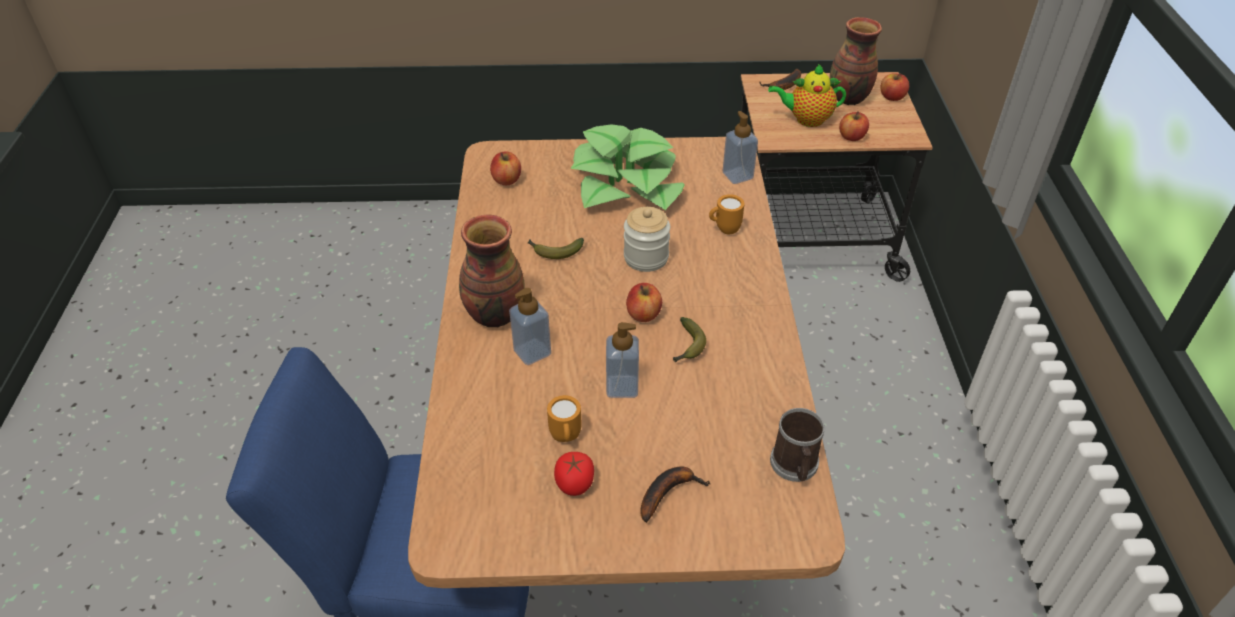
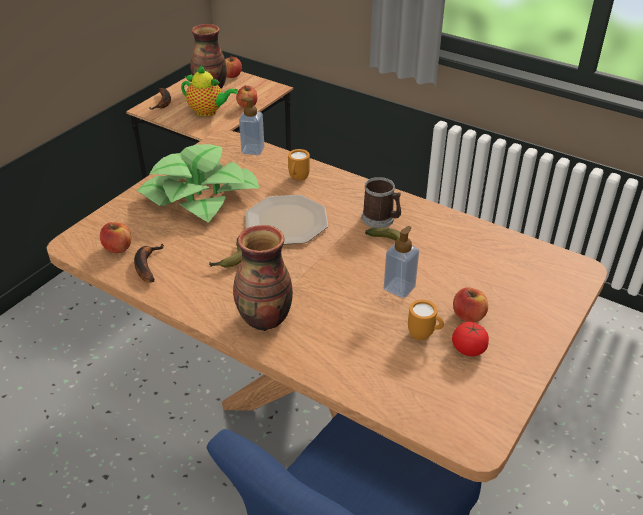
camera: 55 degrees left, 5 degrees down
soap dispenser [509,288,551,365] -> none
jar [624,207,670,272] -> plate [246,195,328,245]
apple [626,283,662,322] -> apple moved to [453,287,488,322]
banana [640,467,710,523] -> banana moved to [134,244,164,283]
teapot [768,64,846,127] -> teapot turned 105 degrees counterclockwise [181,66,238,116]
mug [770,408,825,482] -> mug moved to [362,177,401,228]

